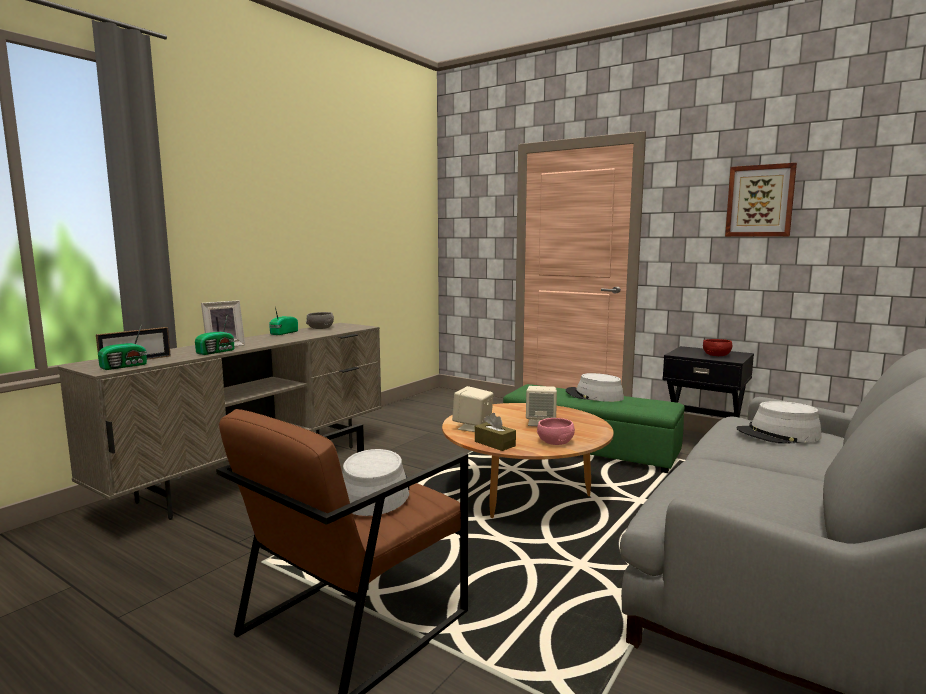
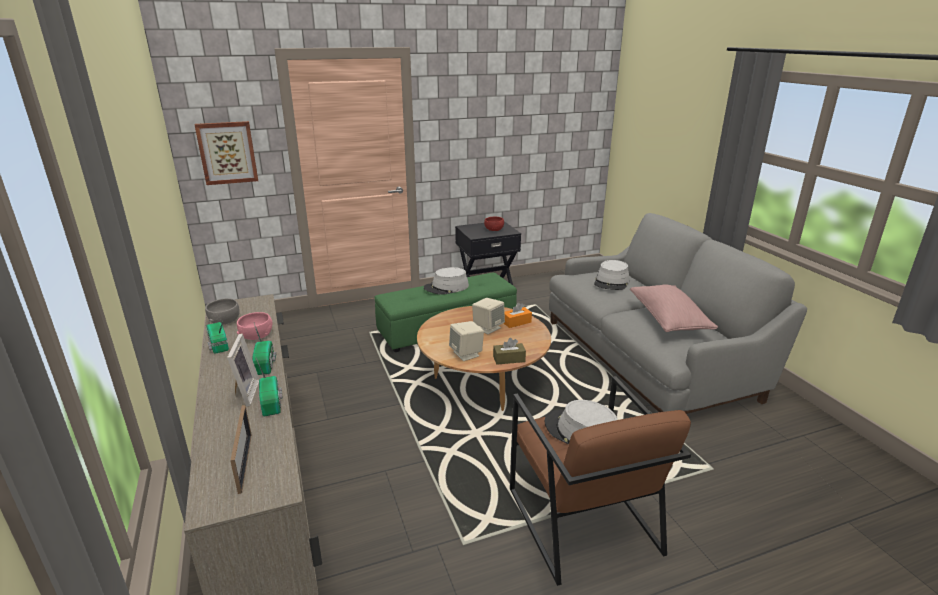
camera: 55 degrees left, 15 degrees up
radio [98,324,147,370] -> radio moved to [252,324,276,375]
pink bowl [537,418,575,445] -> pink bowl moved to [237,312,272,340]
picture [725,163,797,237] -> picture moved to [194,121,258,185]
none -> orange tissue box [504,303,532,328]
none -> pink pillow [630,284,718,332]

